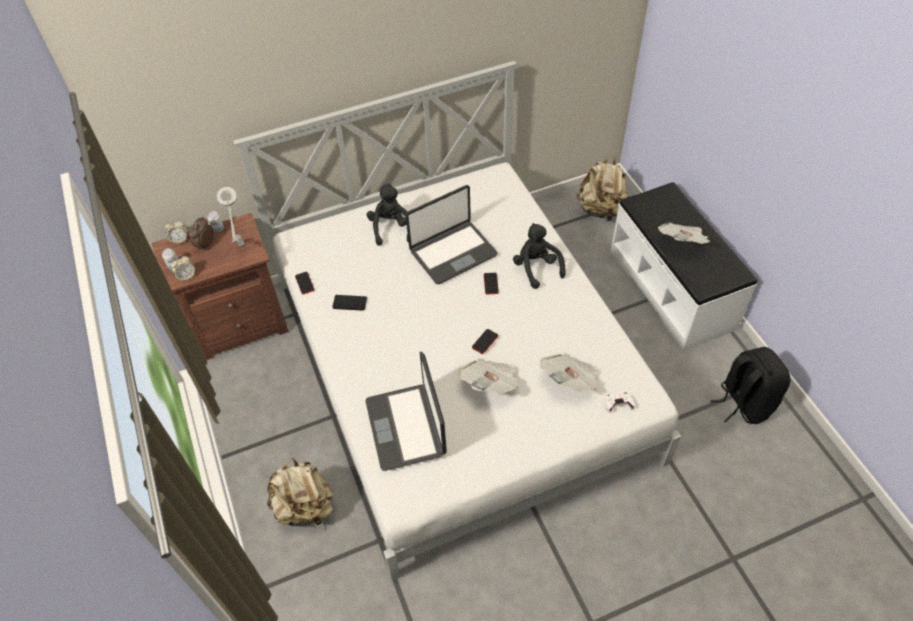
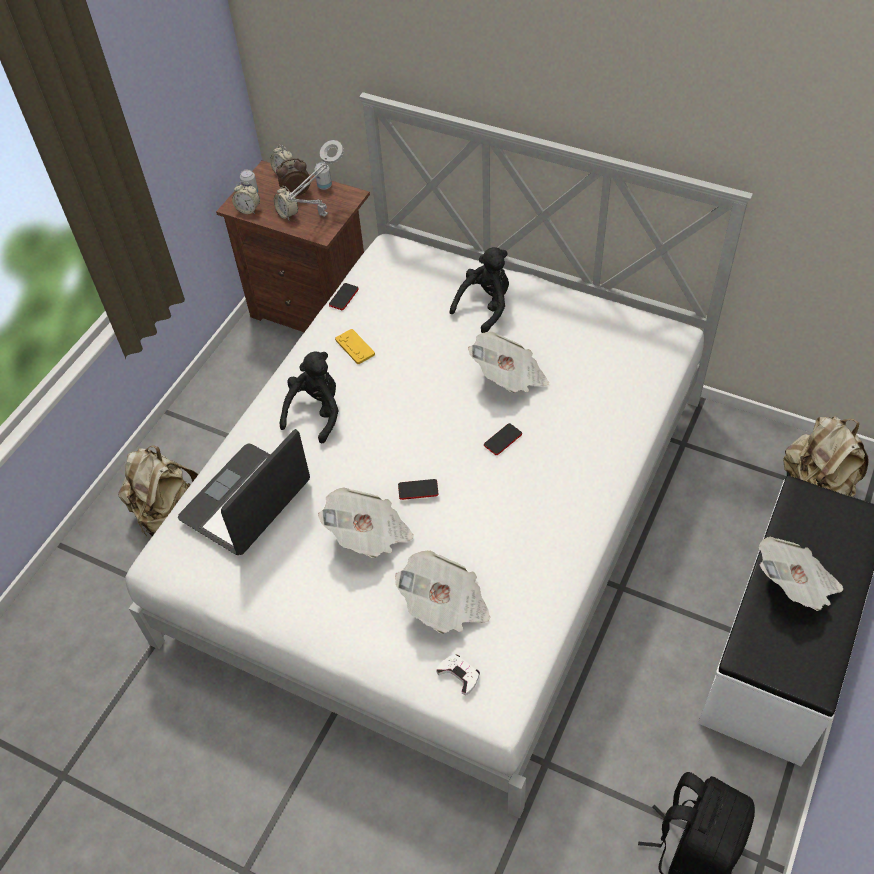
camera: 50 degrees right, 0 degrees up
black game controller [332,295,367,311] -> yellow game controller [335,329,375,364]
laptop [405,185,497,284] -> newspaper [468,332,549,393]
black plush toy [513,223,566,289] -> black plush toy moved to [280,352,339,443]
none -> alarm clock [274,186,298,220]

